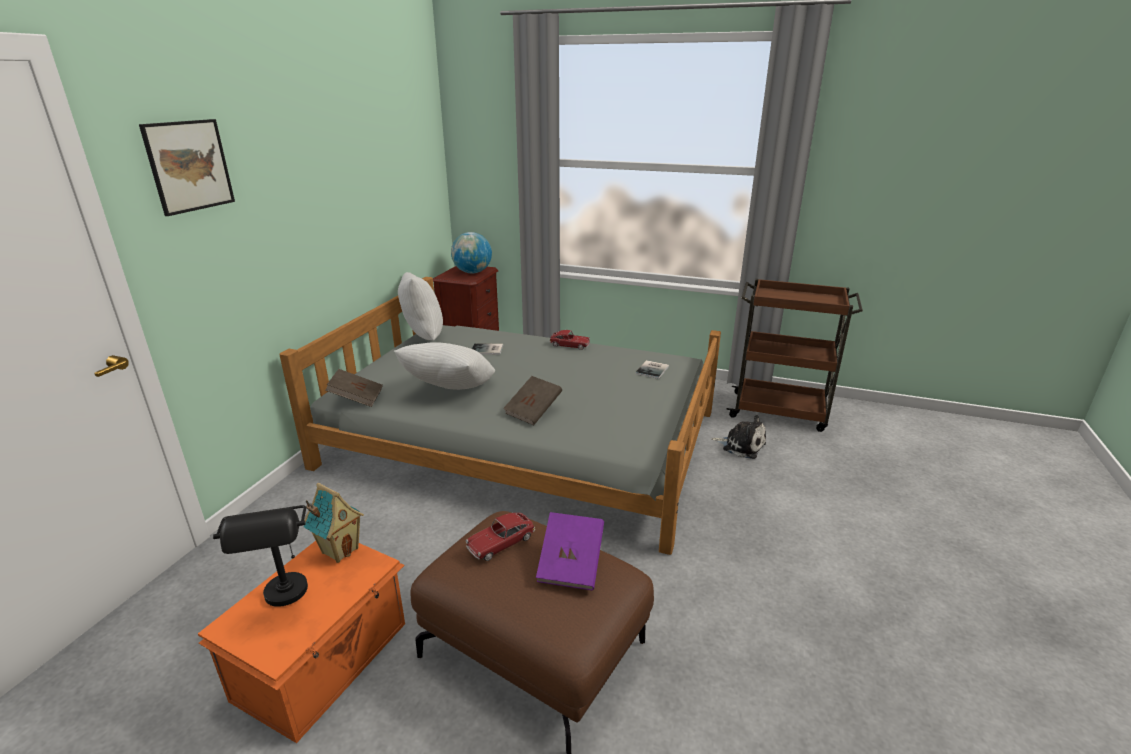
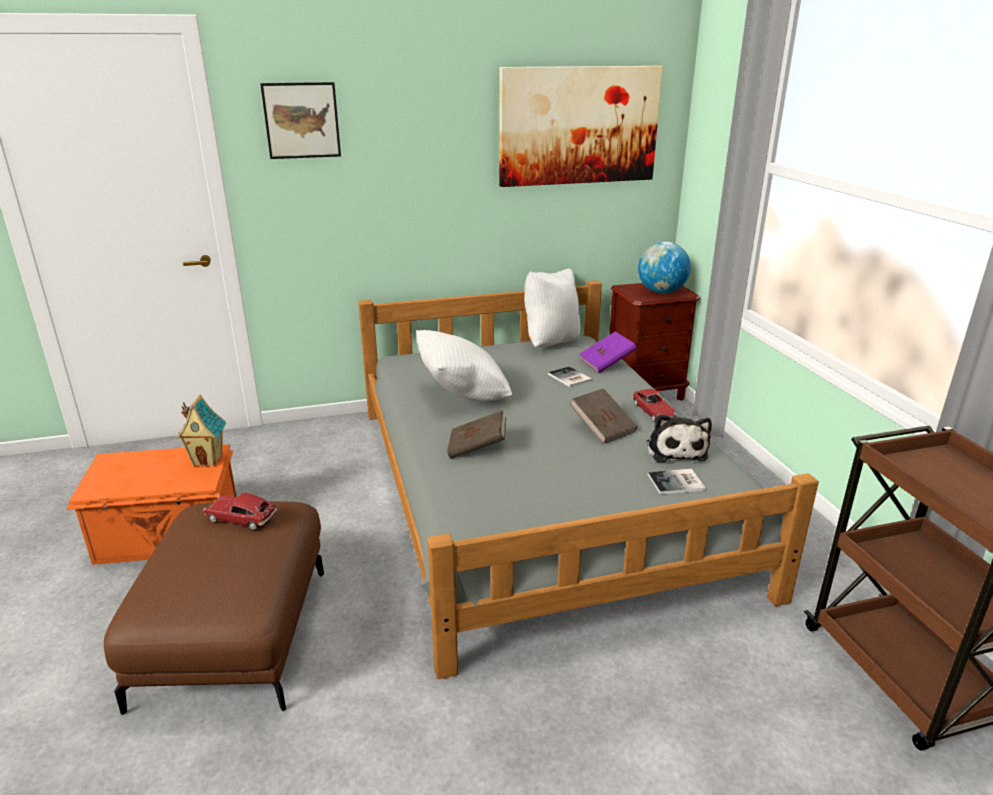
camera: 55 degrees right, 0 degrees up
black table lamp [213,505,308,607] -> none
brown book [325,369,383,407] -> brown book moved to [570,388,637,444]
purple book [536,512,604,590] -> purple book moved to [579,331,637,373]
plush toy [711,415,766,459] -> plush toy moved to [647,414,712,462]
none -> picture [499,66,663,187]

